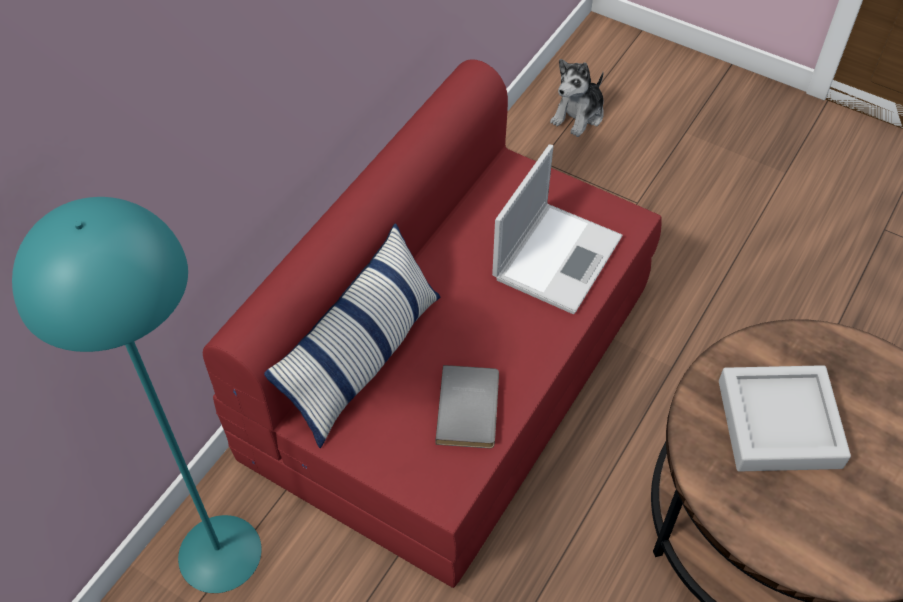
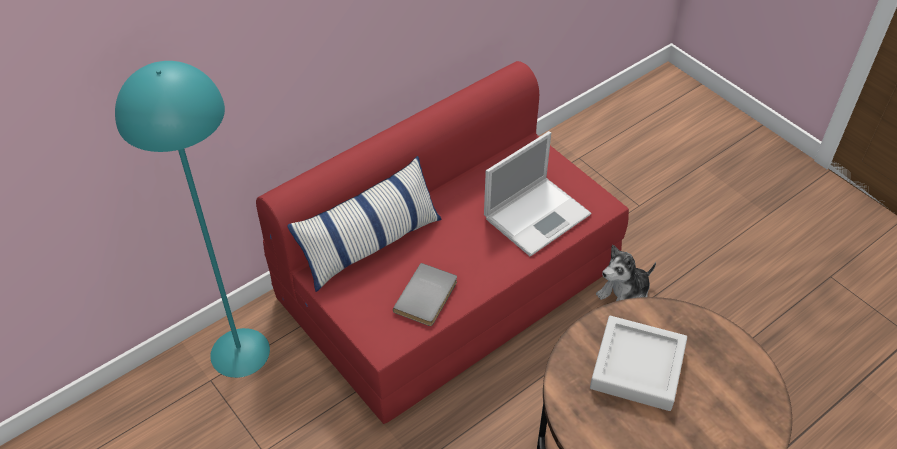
camera: 20 degrees right, 5 degrees down
plush toy [550,59,604,137] -> plush toy moved to [596,245,656,301]

